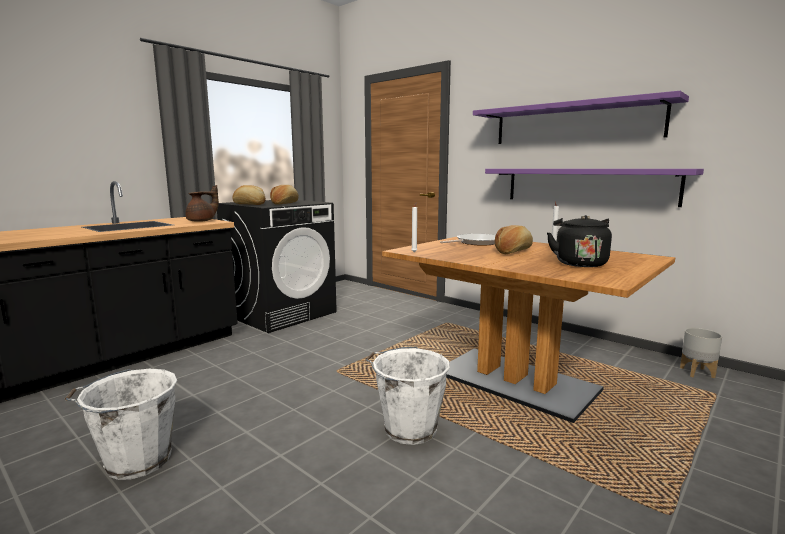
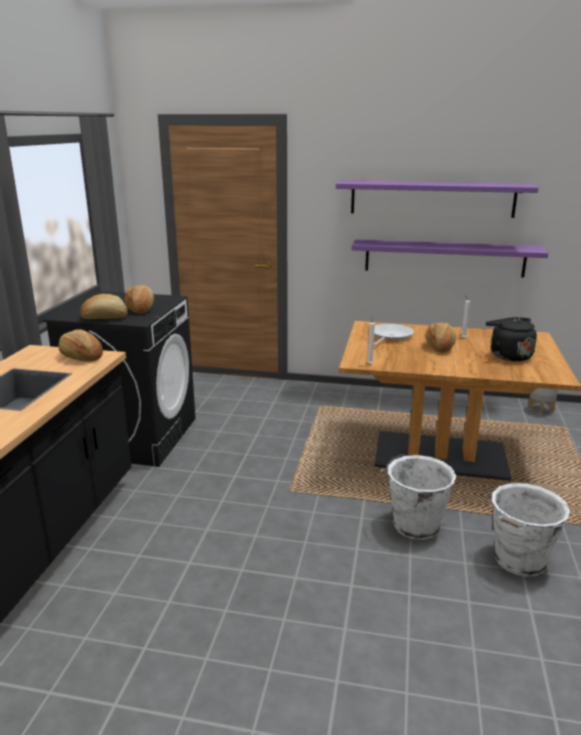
camera: 30 degrees left, 10 degrees up
white bucket [65,369,177,480] -> white bucket moved to [488,483,570,577]
brown teapot [186,185,219,222] -> bread [58,329,103,362]

